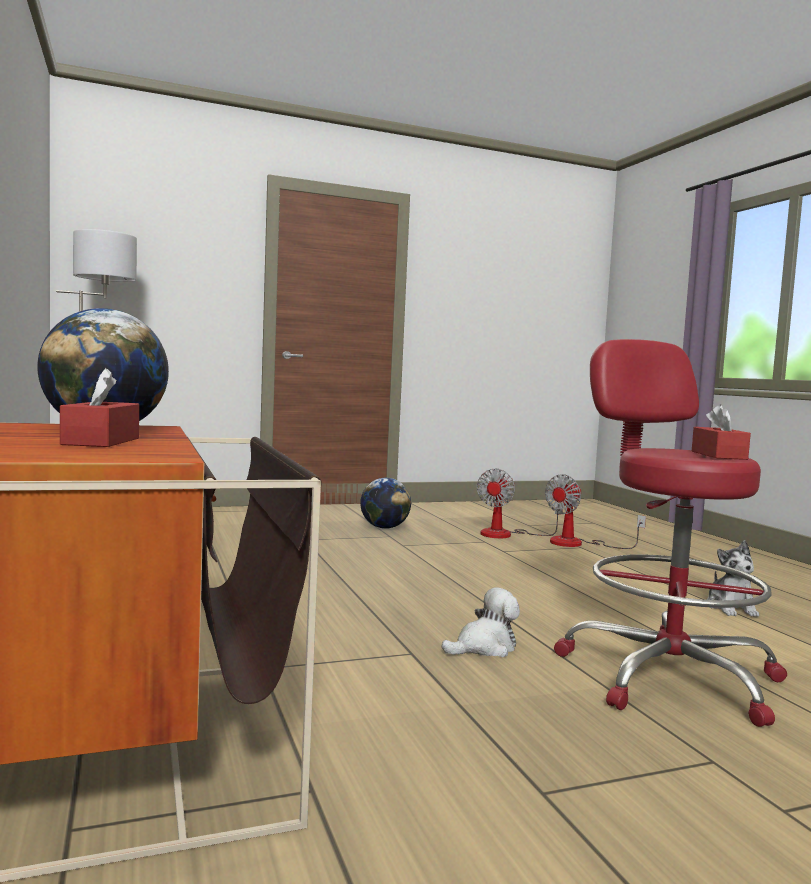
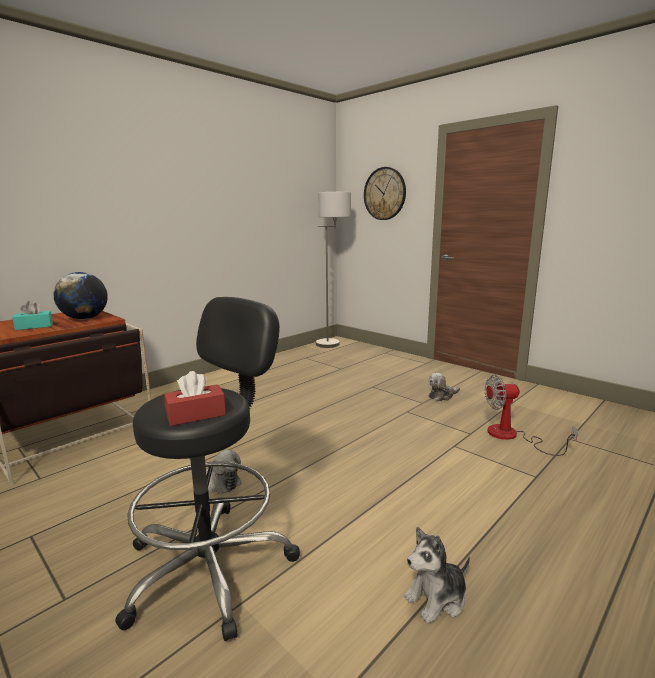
camera: 65 degrees right, 10 degrees up
red tissue box [60,368,139,447] -> turquoise tissue box [12,301,53,330]
globe [360,478,411,529] -> plush toy [429,373,460,401]
fan [545,474,646,549] -> none
red stool [554,339,787,727] -> black stool [115,297,300,641]
none -> wall clock [364,167,406,220]

